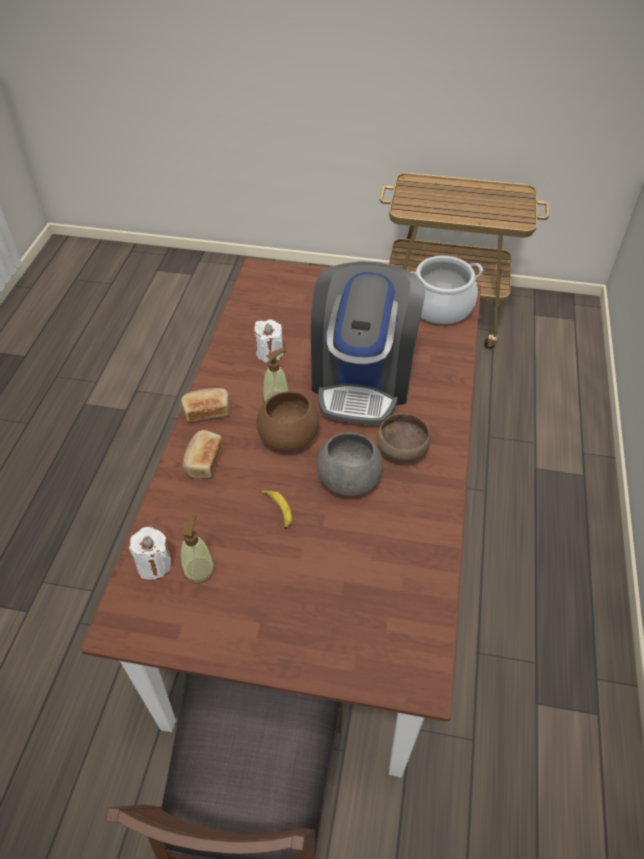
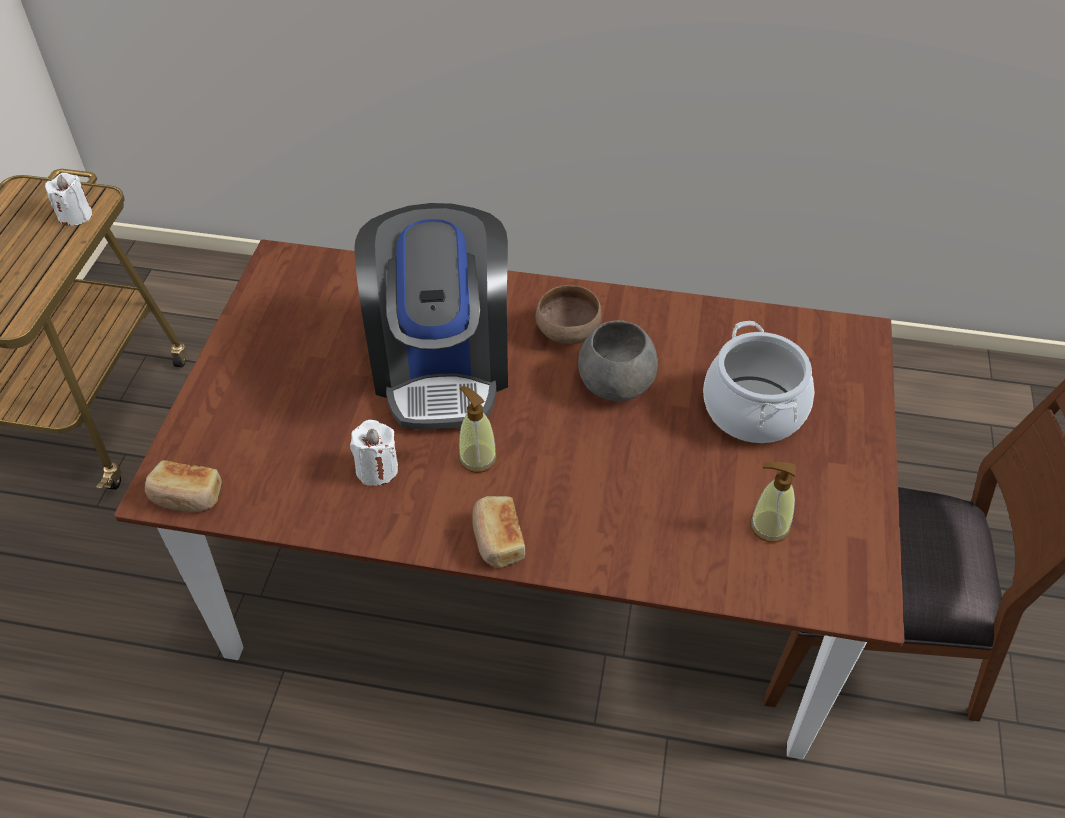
camera: 90 degrees left, 0 degrees up
white candle [129,527,172,580] -> white candle moved to [45,173,92,226]
bread [183,430,223,479] -> bread moved to [145,460,222,512]
brown bowl [257,392,319,451] -> none
banana [260,490,292,529] -> none
coffee machine [311,261,425,425] -> coffee machine turned 75 degrees clockwise [354,203,508,429]
cooking pot [410,256,483,325] -> cooking pot moved to [703,321,815,443]

